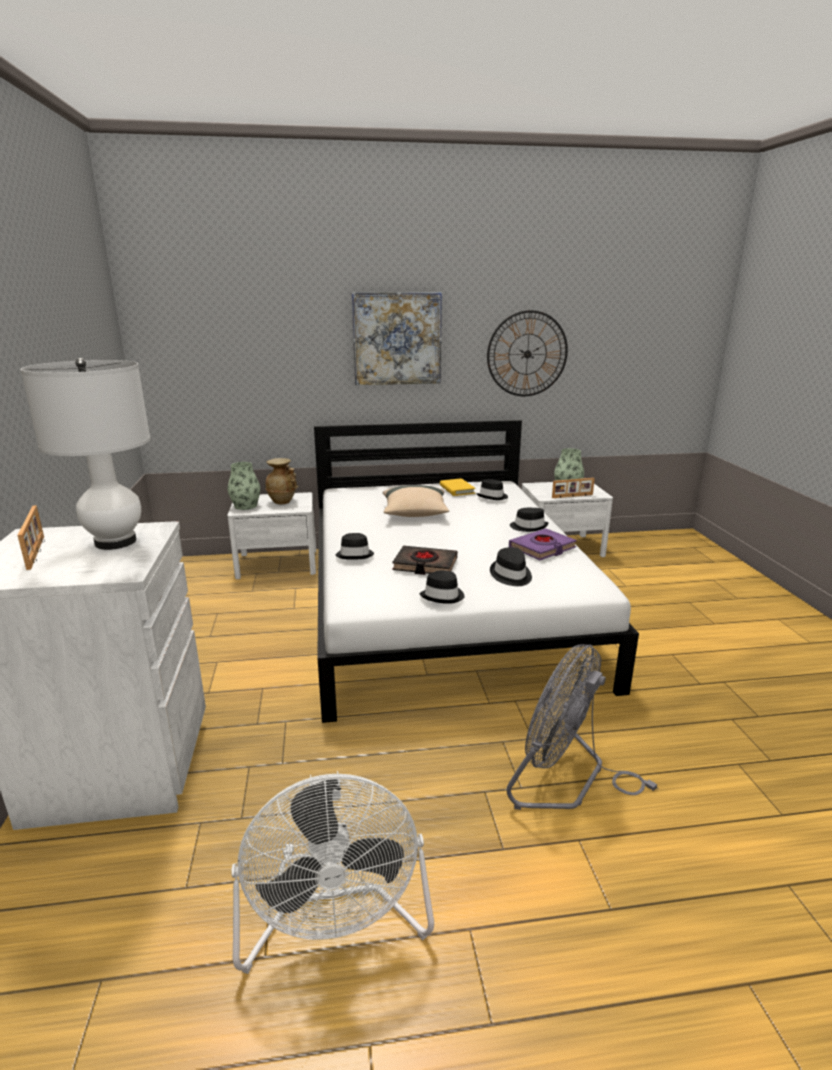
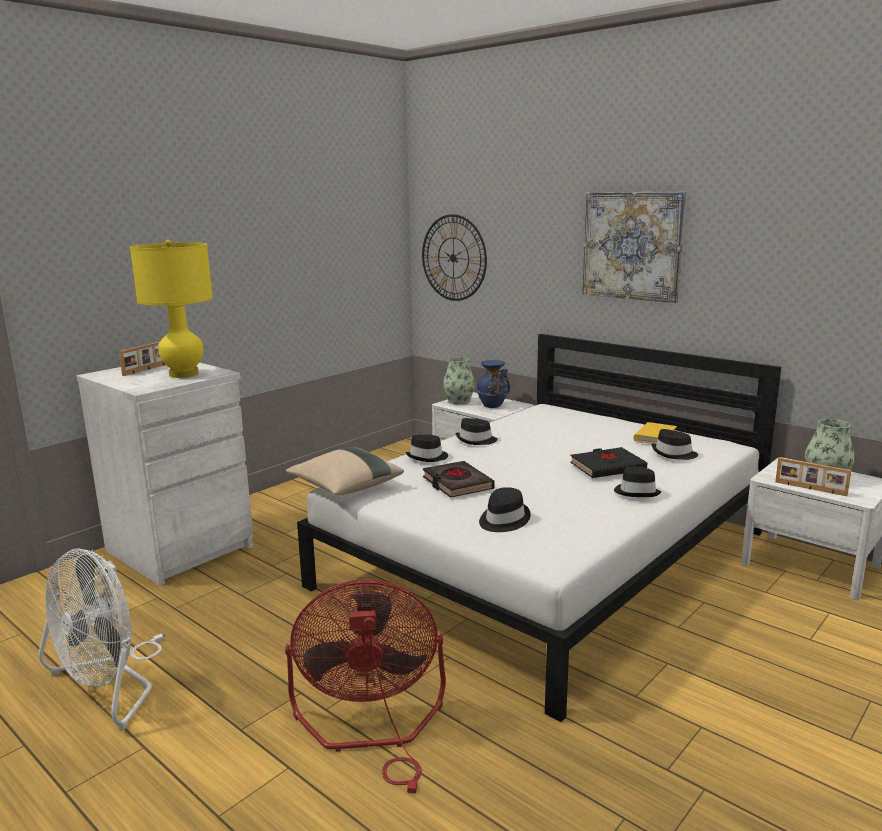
camera: 50 degrees right, 5 degrees down
white table lamp [20,358,150,550] -> yellow table lamp [130,240,213,378]
beige vase [265,458,299,504] -> blue vase [476,360,510,408]
beige pillow [383,485,449,517] -> beige pillow moved to [286,447,404,495]
black hat [419,570,464,604] -> black hat moved to [455,418,497,445]
wall clock [487,310,568,396] -> wall clock moved to [422,214,487,301]
grey fan [507,644,659,810] -> red fan [285,579,446,794]
purple book [509,528,577,560] -> none
none -> black book [570,447,647,478]

